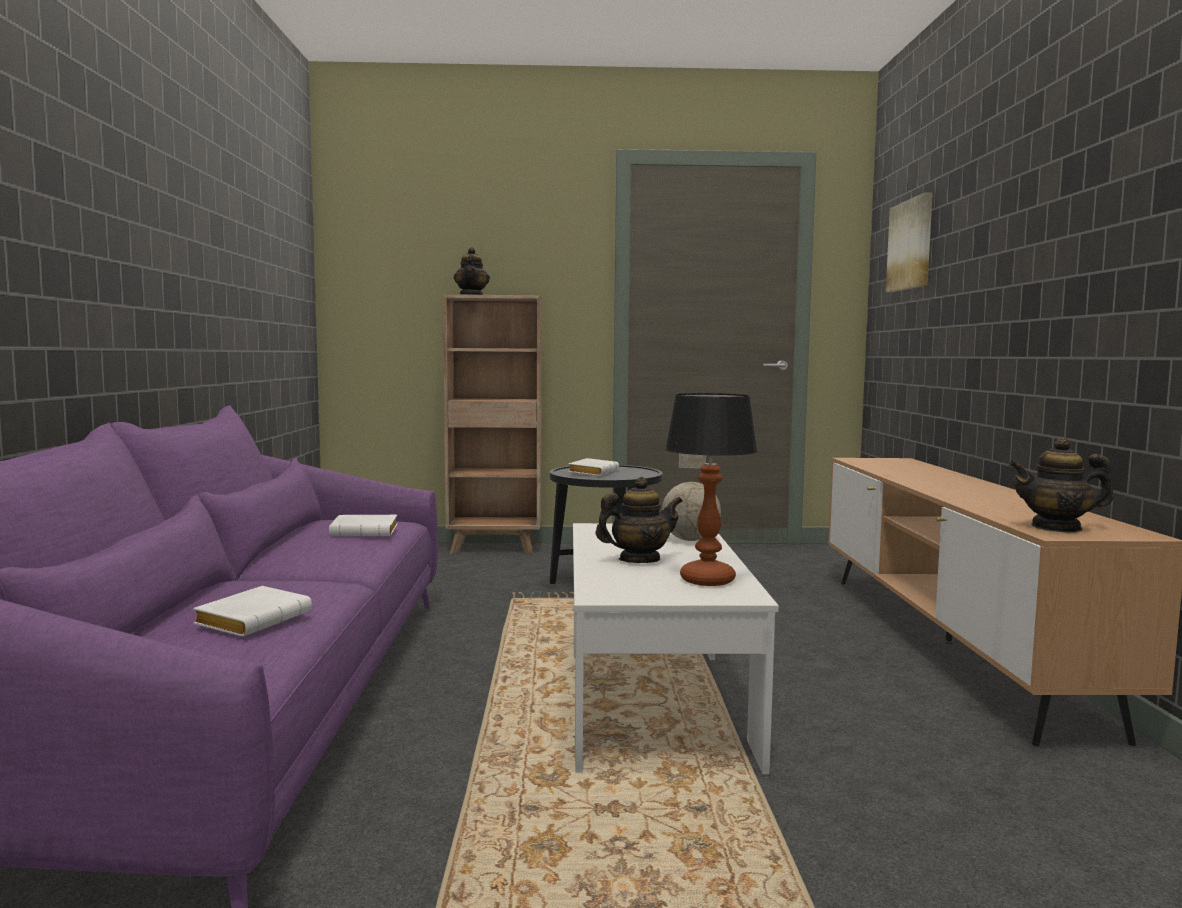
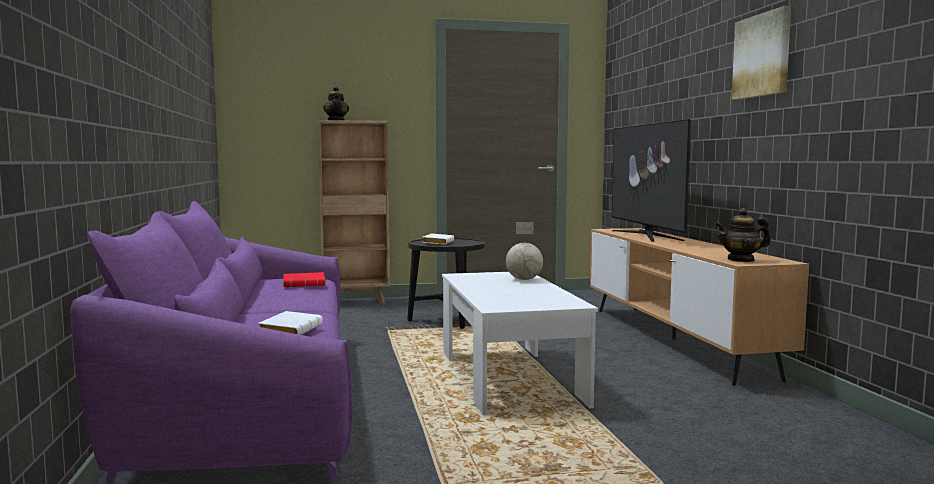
camera: 10 degrees left, 0 degrees up
white book [329,515,397,537] -> red book [283,272,325,287]
teapot [596,477,683,563] -> none
table lamp [665,393,757,586] -> none
picture [886,192,933,292] -> picture moved to [732,6,791,100]
none -> television [612,119,691,242]

